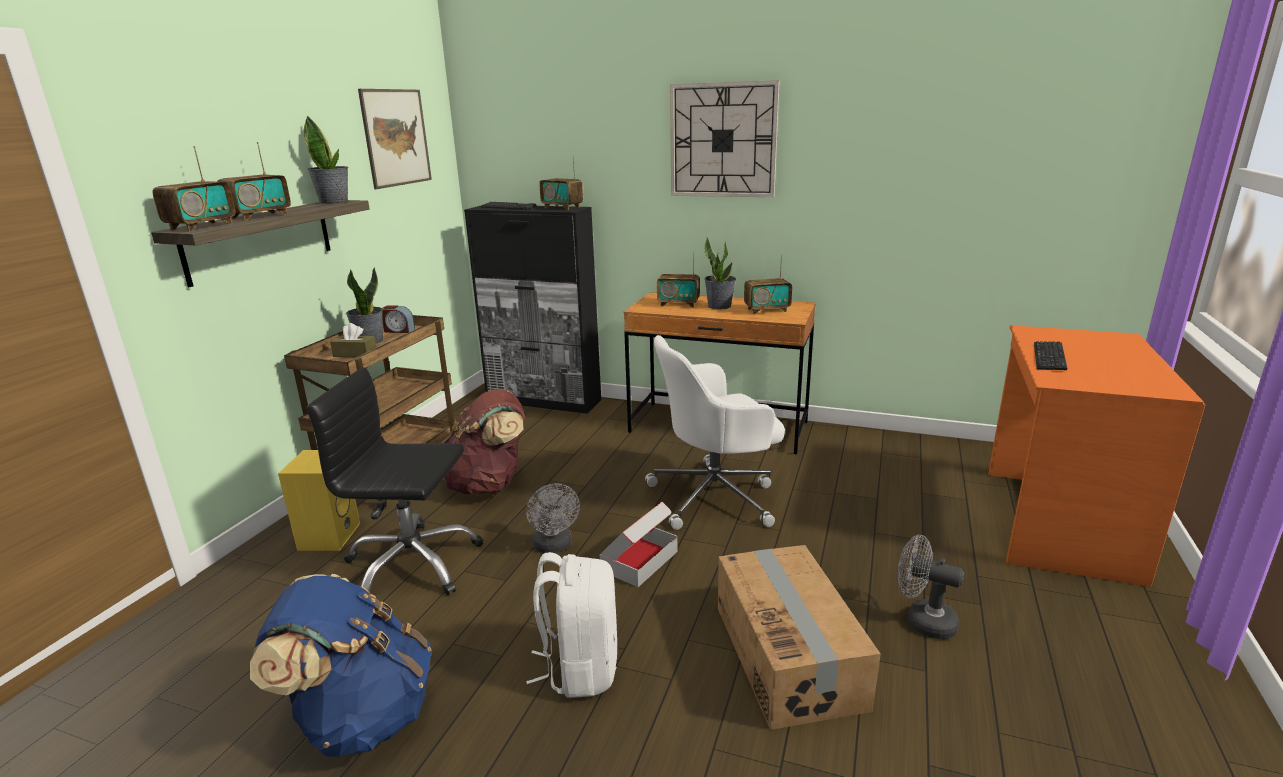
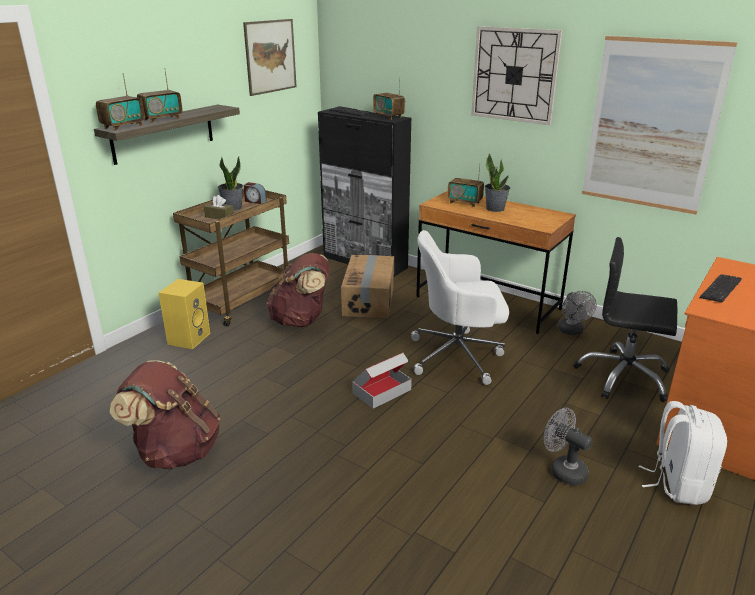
camera: 15 degrees right, 5 degrees up
blue backpack [250,574,431,757] -> brown backpack [110,360,221,470]
potted plant [303,115,348,204] -> none
black office chair [306,367,483,595] -> black office chair moved to [573,237,677,402]
grey fan [526,483,580,553] -> grey fan moved to [558,291,597,335]
white backpack [526,552,617,698] -> white backpack moved to [639,401,727,505]
cardboard box [718,545,881,730] -> cardboard box moved to [341,255,394,318]
radio [744,255,792,314] -> none
none -> picture [582,36,738,215]

